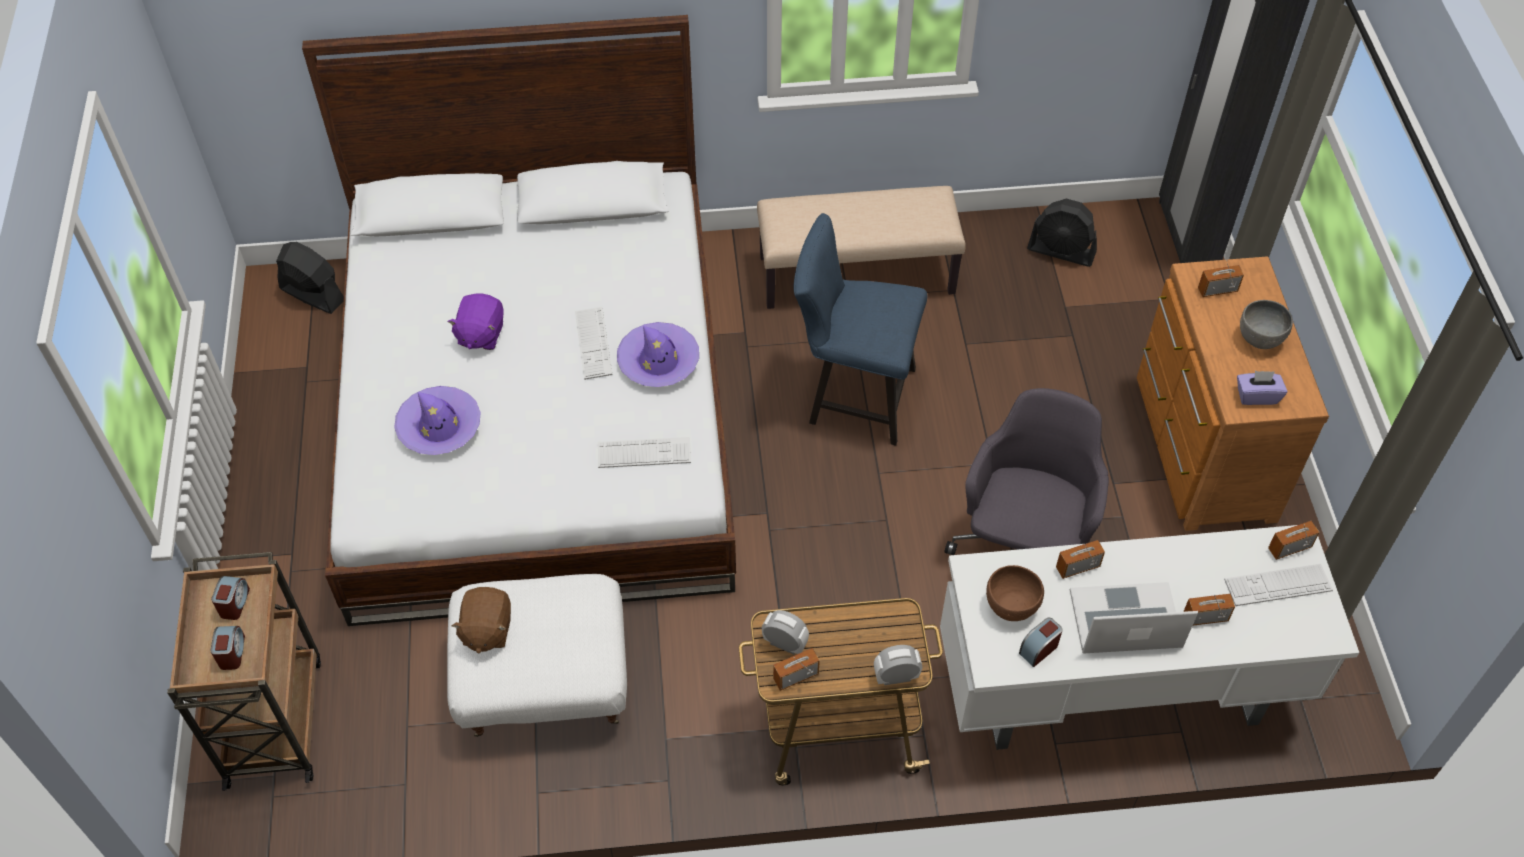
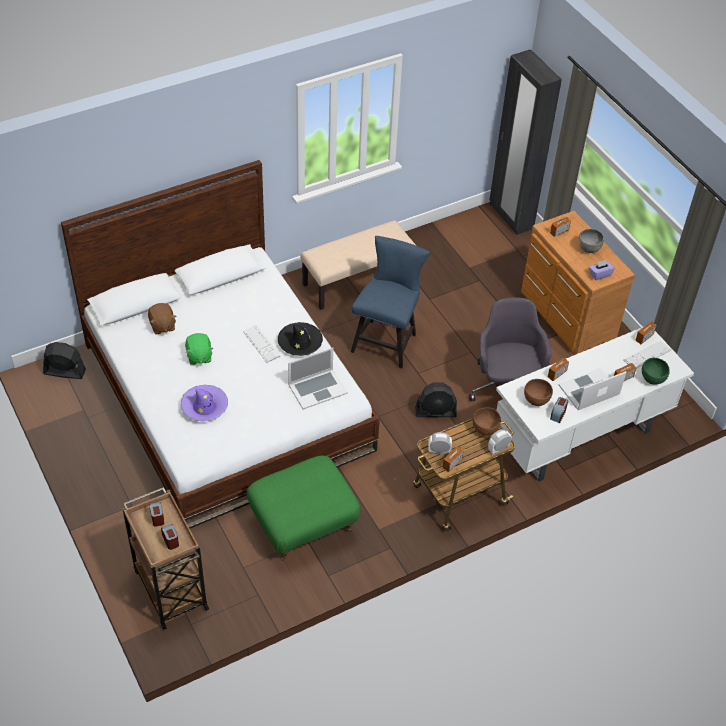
camera: 25 degrees left, 5 degrees down
white ottoman [447,574,627,737] -> green ottoman [247,455,361,561]
purple plush toy [448,293,504,350] -> green plush toy [185,333,213,365]
brown plush toy [452,587,511,654] -> brown plush toy moved to [148,303,176,334]
keyboard [598,437,691,468] -> laptop [288,348,348,410]
purple hat [617,322,699,387] -> black hat [278,322,323,356]
blue chair [793,213,927,446] -> blue chair turned 120 degrees clockwise [351,236,430,368]
black fan [1027,199,1097,267] -> black fan moved to [415,382,457,417]
none -> brown bowl [472,407,501,435]
none -> green bowl [642,358,670,385]

